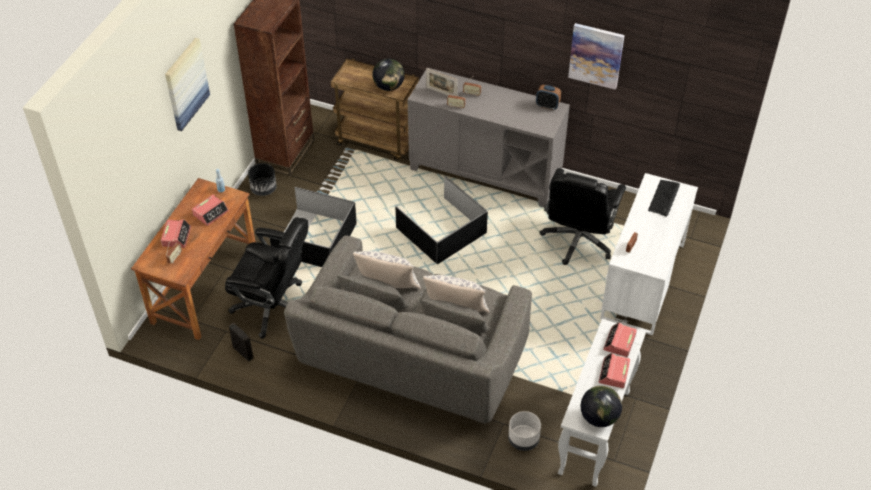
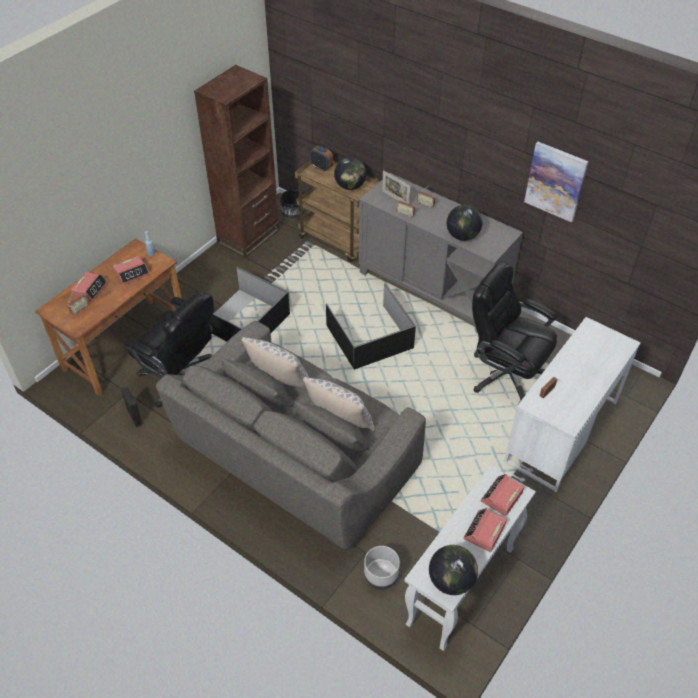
camera: 15 degrees right, 0 degrees up
picture [165,38,210,131] -> none
black planter [248,163,277,196] -> black planter moved to [280,190,305,219]
alarm clock [536,85,561,110] -> alarm clock moved to [310,146,333,171]
black office chair [540,168,626,265] -> black office chair turned 90 degrees clockwise [472,261,557,403]
keyboard [648,180,680,217] -> none
none -> globe [447,205,482,241]

